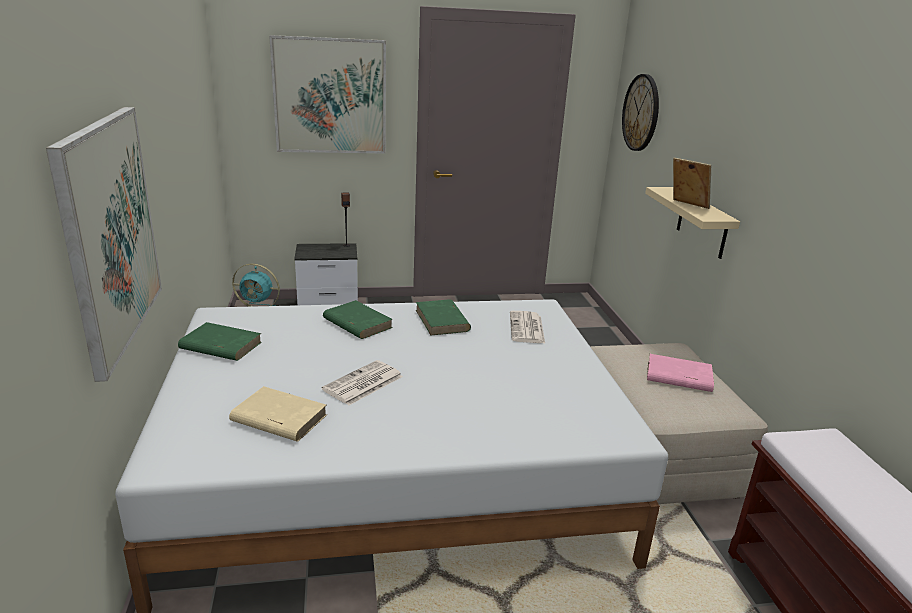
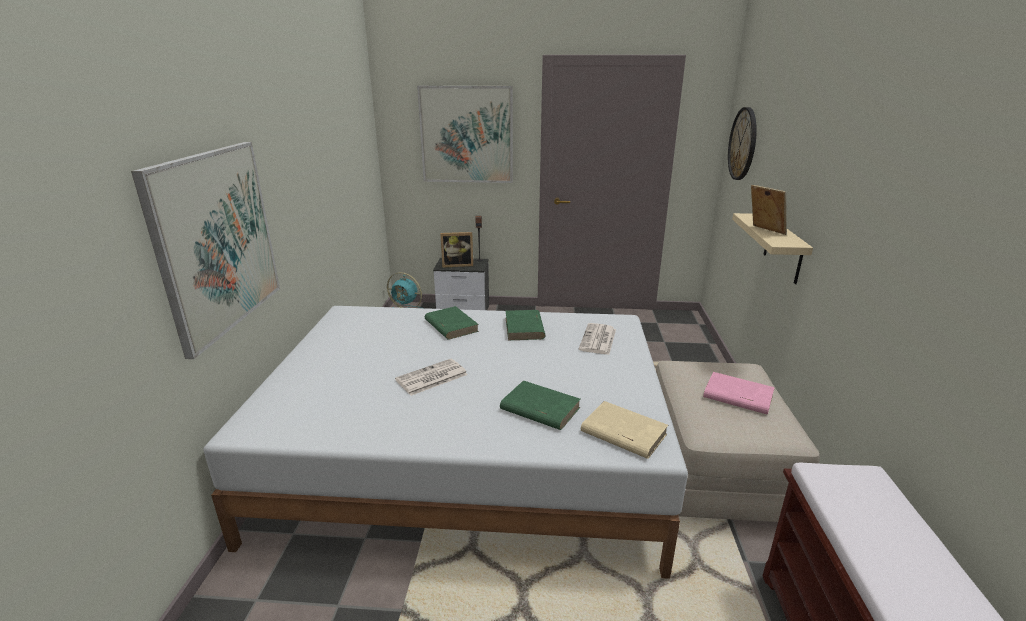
camera: 15 degrees right, 0 degrees up
green book [178,322,262,361] -> green book moved to [500,380,581,430]
beige book [229,386,327,441] -> beige book moved to [581,401,668,459]
none -> picture frame [440,232,473,268]

